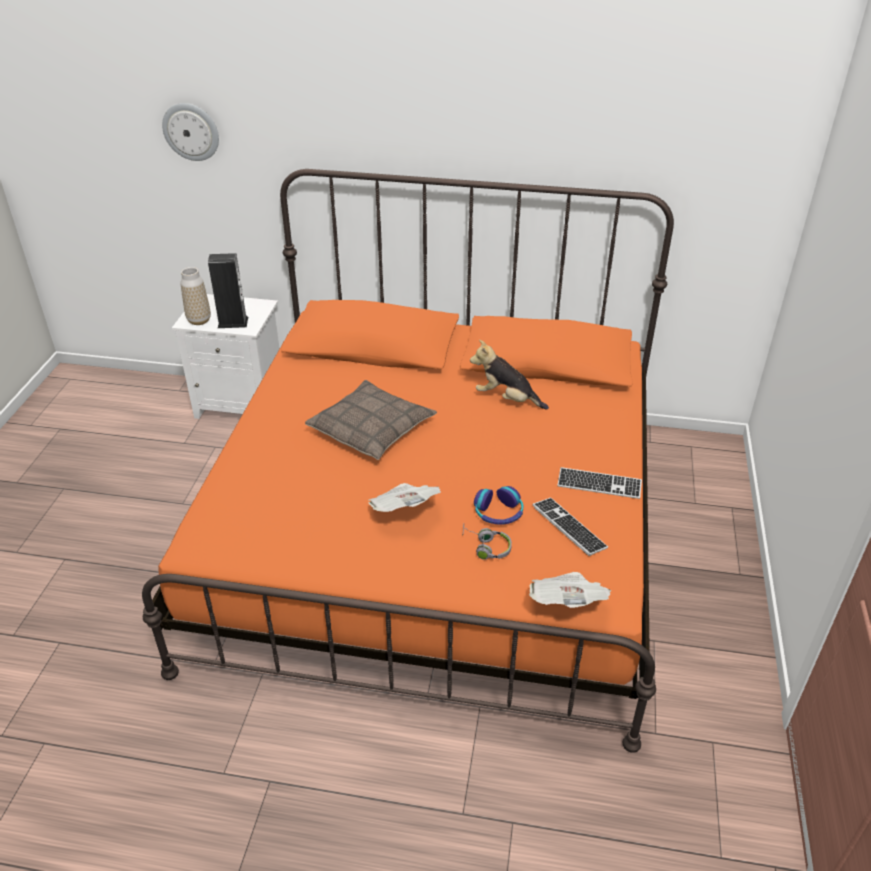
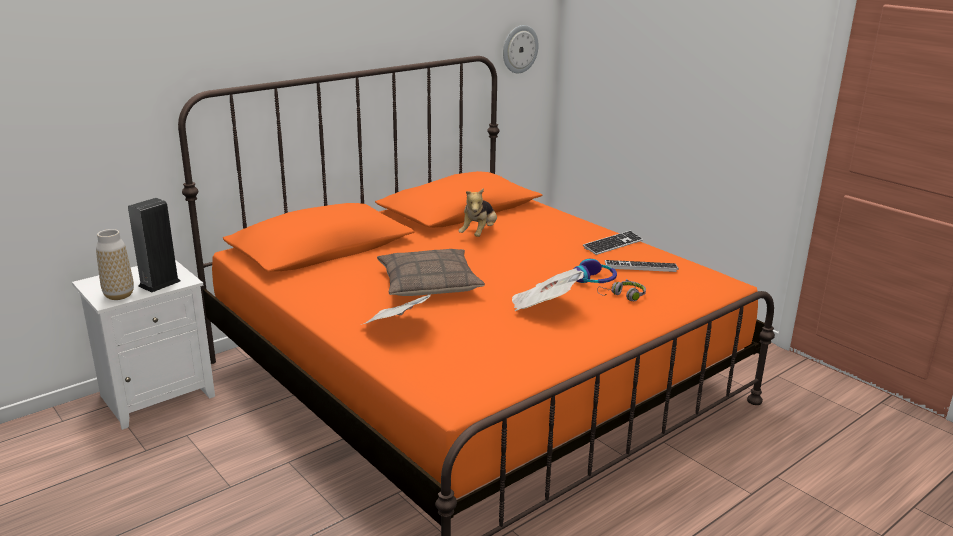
camera: 50 degrees left, 15 degrees down
wall clock [162,103,219,161] -> wall clock moved to [503,25,539,74]
plush toy [470,340,549,410] -> plush toy turned 45 degrees counterclockwise [459,188,497,237]
newspaper [529,572,611,608] -> newspaper moved to [361,294,431,325]

